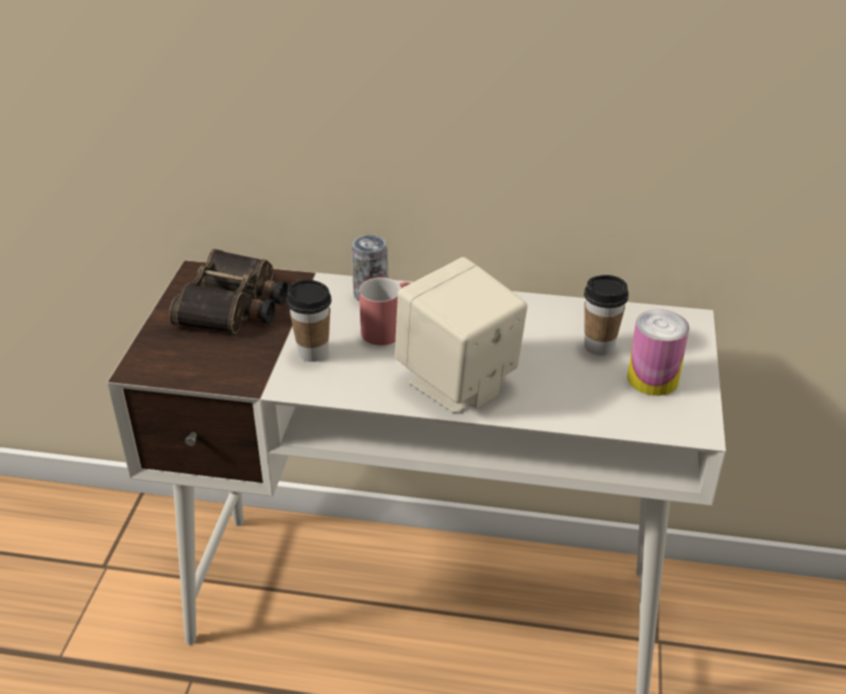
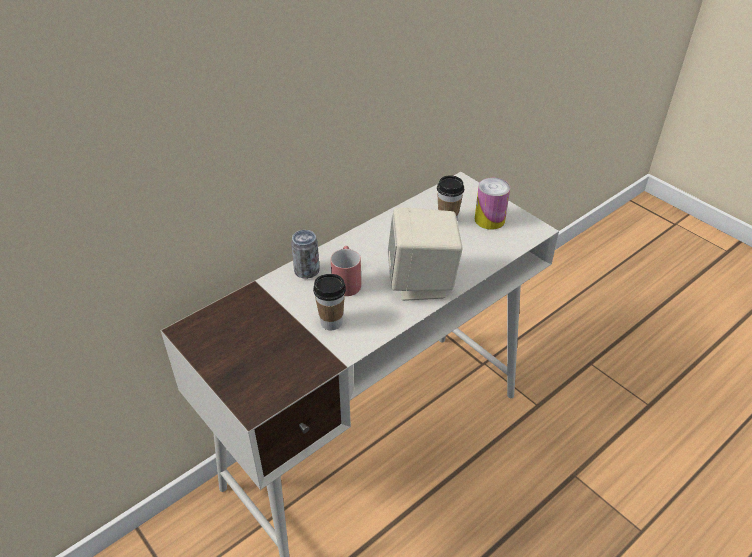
camera: 50 degrees left, 5 degrees up
binoculars [169,249,288,333] -> none

